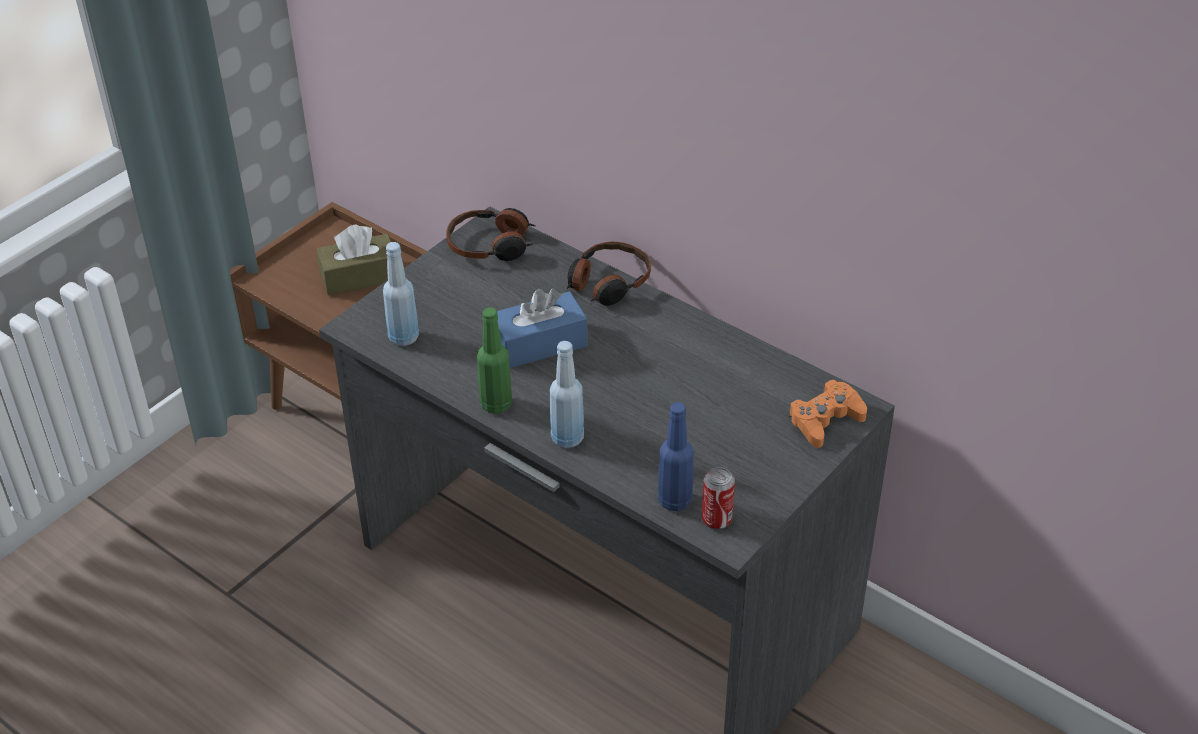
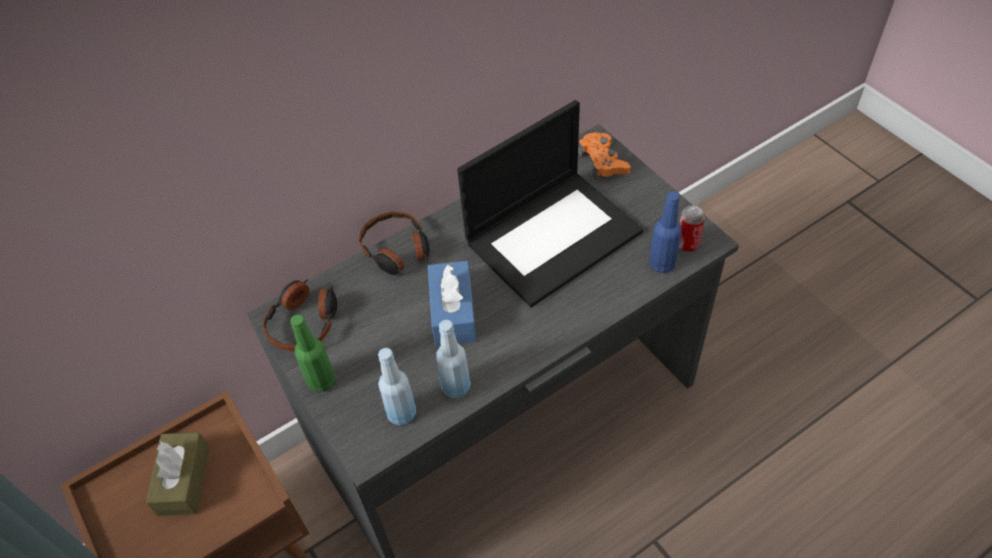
camera: 70 degrees left, 10 degrees up
green bottle [477,307,512,414] -> green bottle moved to [290,314,335,392]
blue bottle [550,341,584,448] -> blue bottle moved to [436,320,471,398]
none -> laptop [457,100,643,307]

